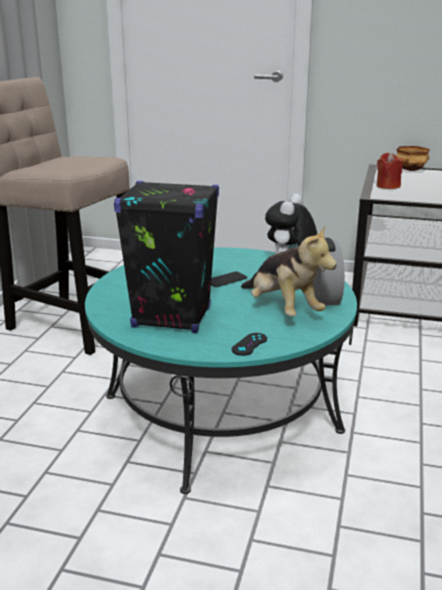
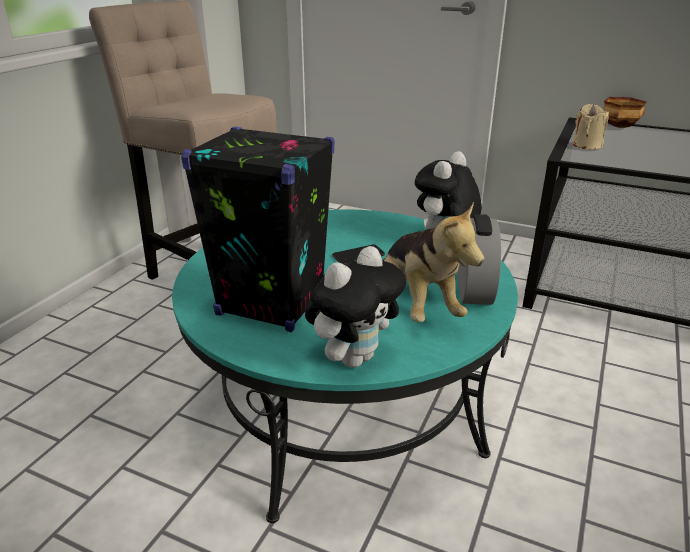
camera: 10 degrees right, 5 degrees up
black game controller [231,333,267,356] -> plush toy [305,246,406,368]
red candle [377,153,403,189] -> beige candle [573,104,609,149]

